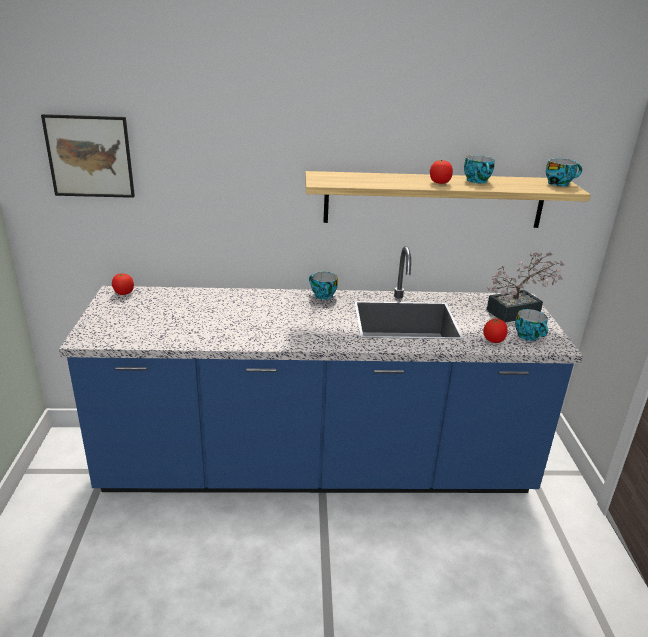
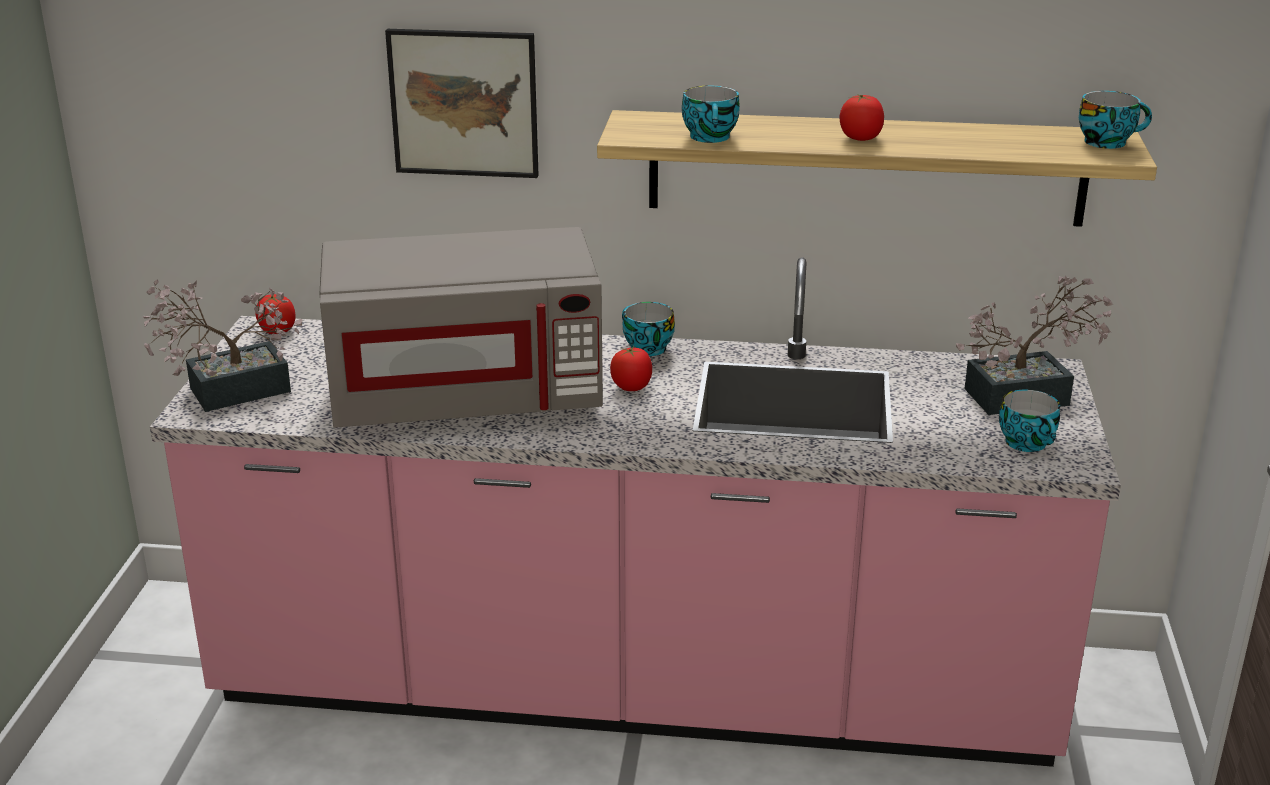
camera: 10 degrees right, 0 degrees up
picture [41,114,135,198] -> picture moved to [385,29,539,178]
blue counter [59,246,583,493] -> pink counter [150,257,1121,767]
cup [464,155,495,183] -> cup moved to [682,85,740,143]
tomato [483,319,508,343] -> tomato moved to [610,346,652,391]
none -> potted plant [142,280,302,412]
none -> grey microwave [319,227,603,428]

